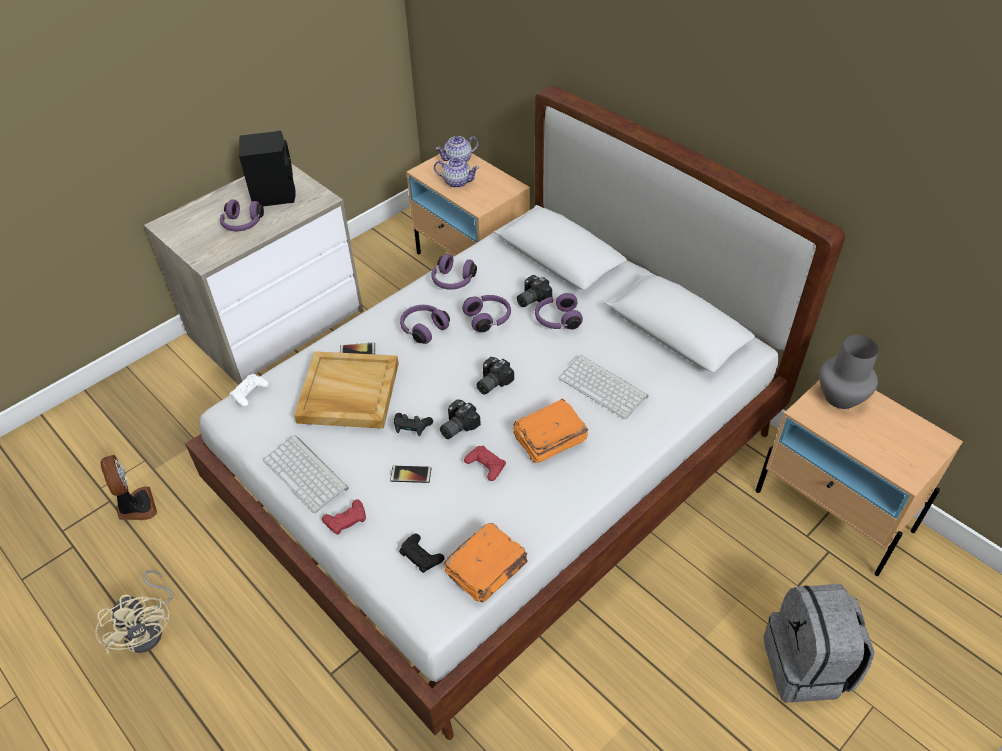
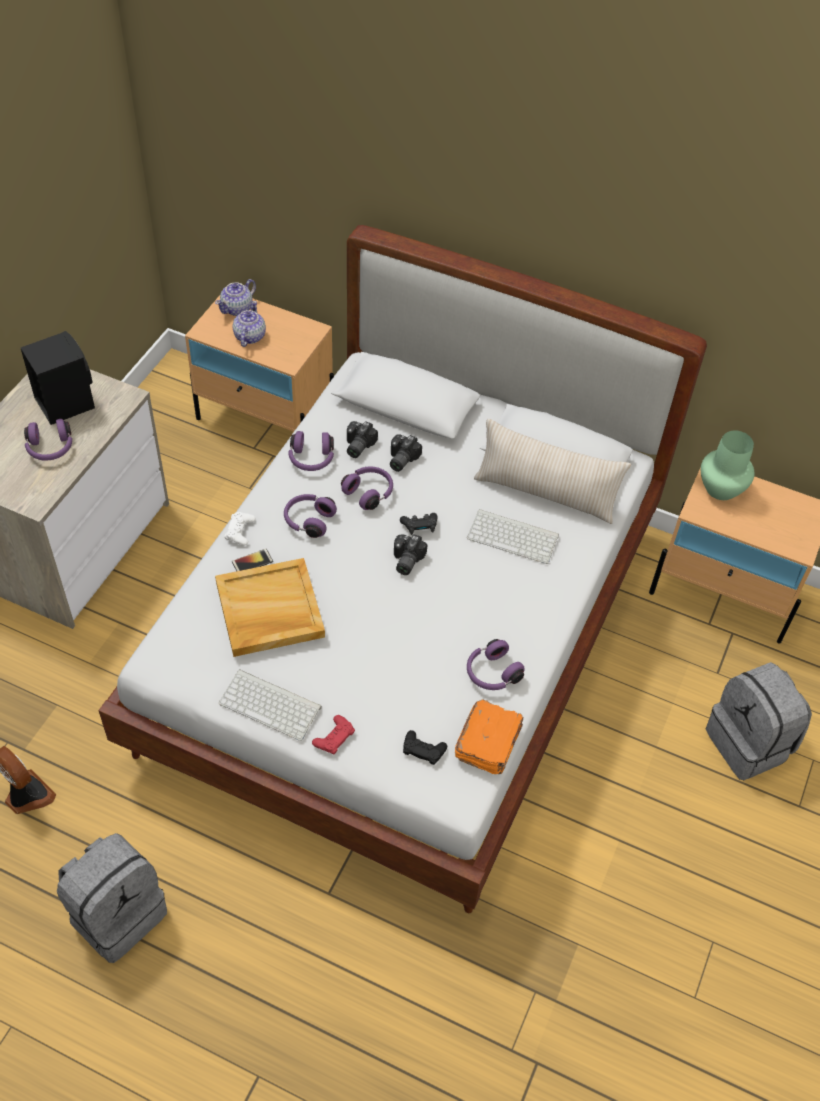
camera: 25 degrees left, 5 degrees up
beige fan [95,570,173,654] -> grey backpack [57,833,167,963]
white game controller [229,374,269,407] -> white game controller moved to [224,512,256,546]
phone [390,466,431,483] -> none
black game controller [394,413,433,436] -> black game controller moved to [400,513,438,535]
teapot [434,158,479,188] -> teapot turned 75 degrees counterclockwise [233,301,266,347]
camera [440,399,481,439] -> camera moved to [347,421,378,458]
red game controller [464,446,506,481] -> none
orange book [512,399,588,463] -> none
purple headphones [535,293,583,329] -> purple headphones moved to [467,639,525,690]
grey vase [819,335,878,409] -> green vase [701,430,754,500]
none -> beige pillow [474,419,631,524]

